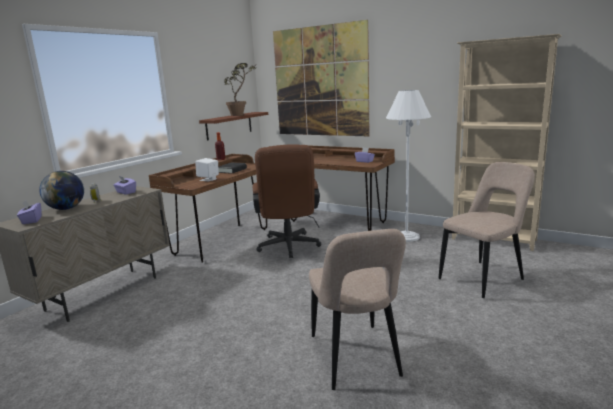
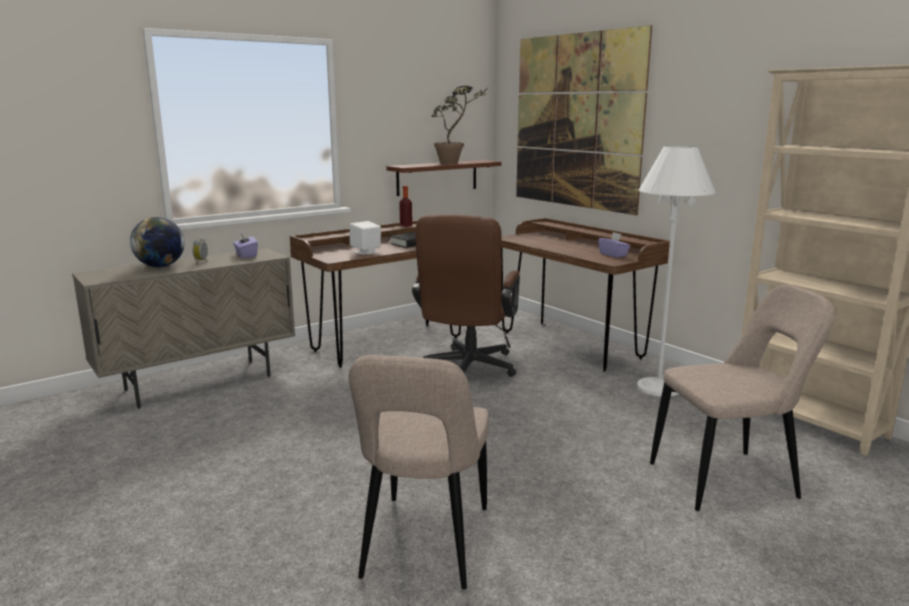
camera: 20 degrees right, 0 degrees up
purple tissue box [17,200,42,224] -> none

